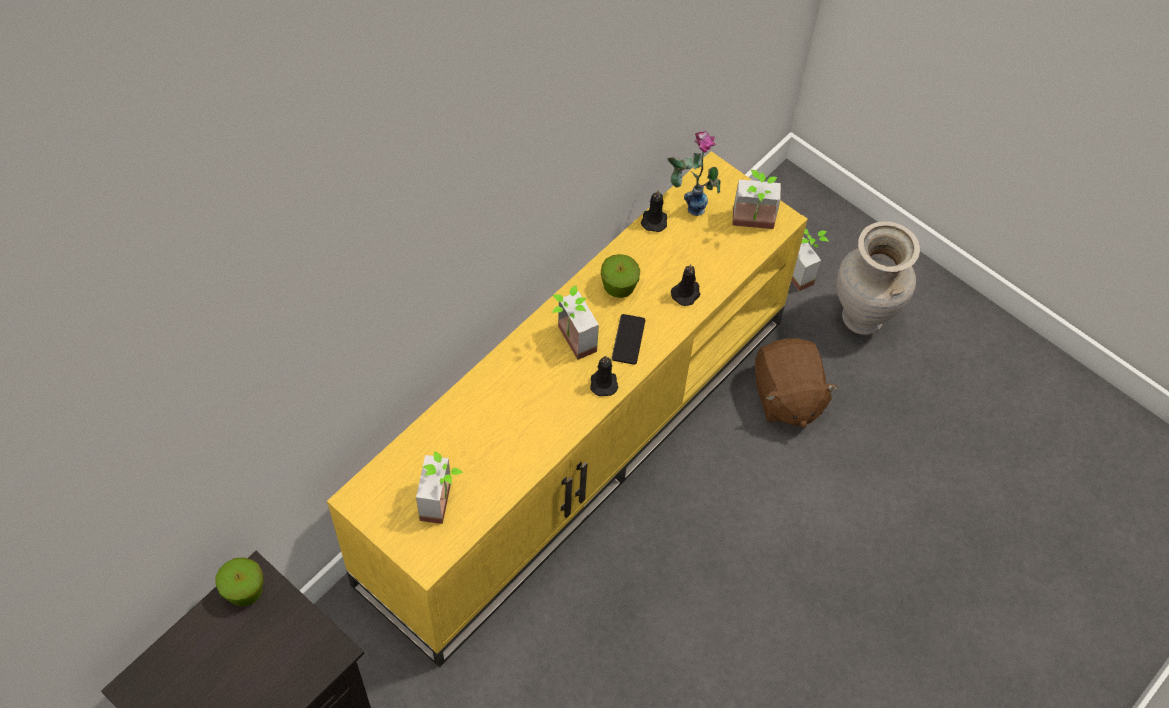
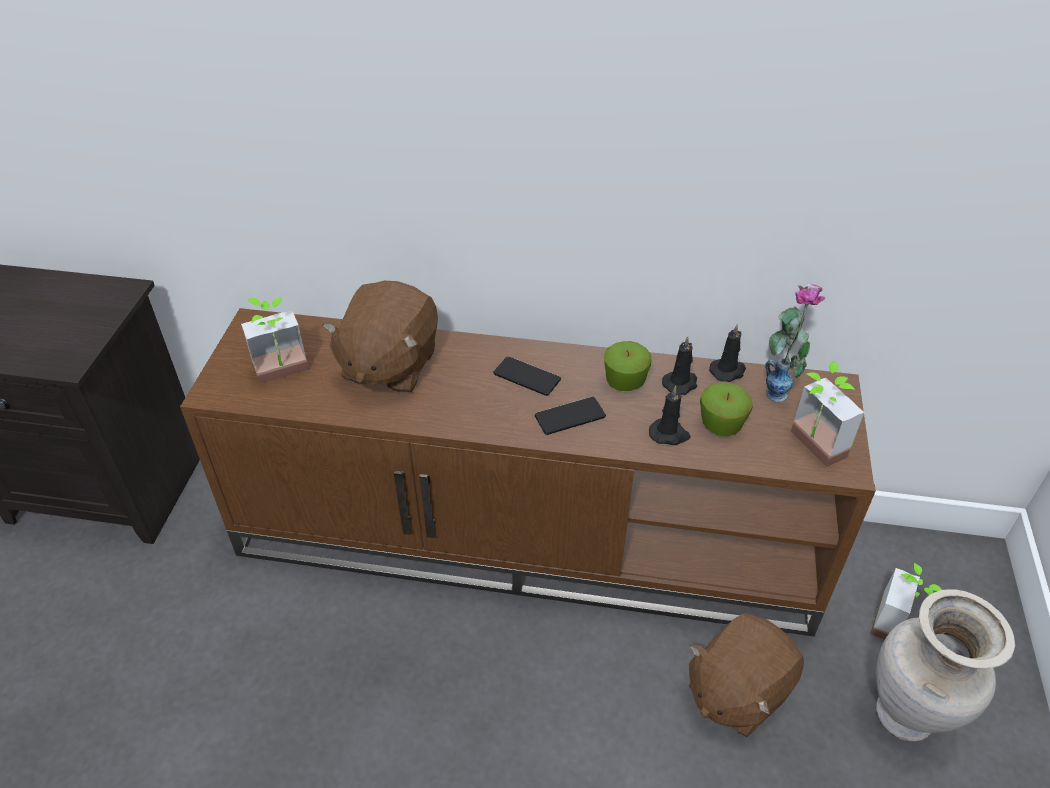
camera: 60 degrees right, 15 degrees down
apple [215,557,264,606] -> apple moved to [700,383,753,436]
yellow tv stand [327,151,808,667] -> brown tv stand [180,308,876,636]
potted plant [552,286,599,360] -> phone [493,356,561,396]
black candle [590,356,619,396] -> black candle moved to [662,336,697,395]
none -> brown plush toy [322,281,438,394]

